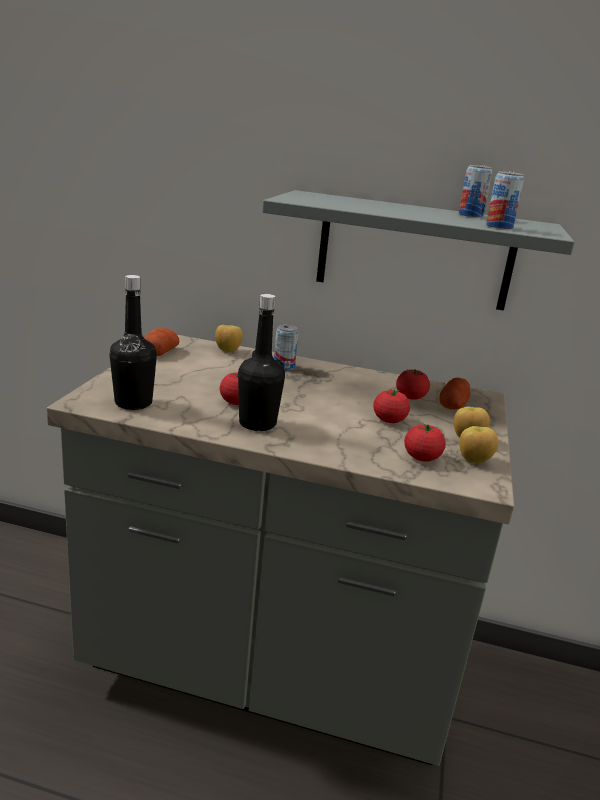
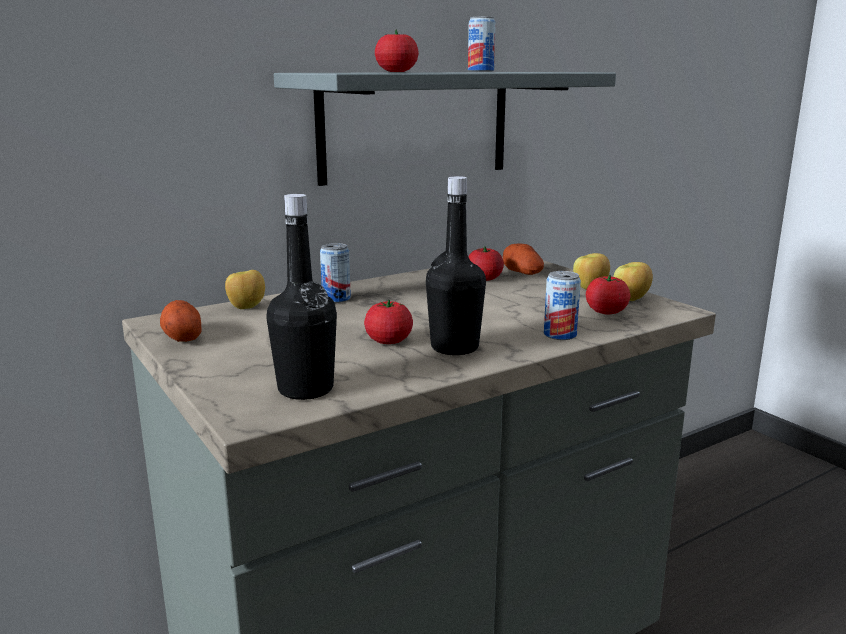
camera: 45 degrees left, 5 degrees down
tomato [373,388,410,423] -> tomato moved to [375,30,419,72]
can [486,171,524,229] -> can moved to [544,271,581,340]

